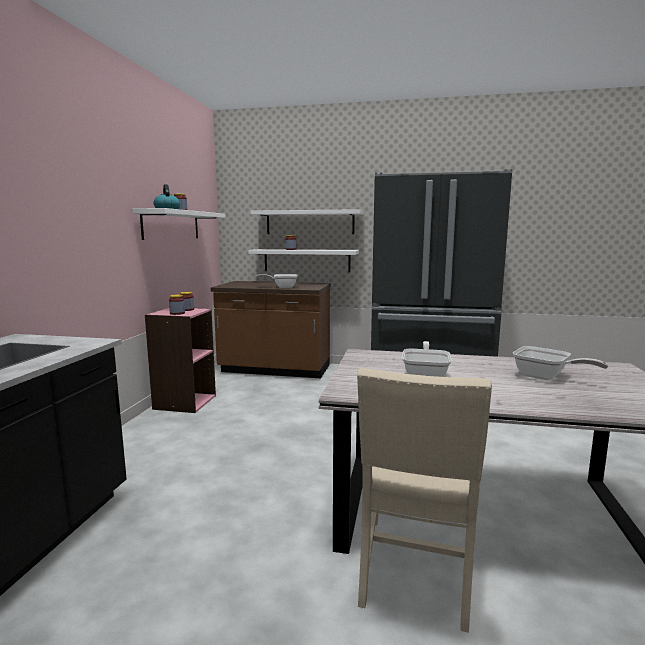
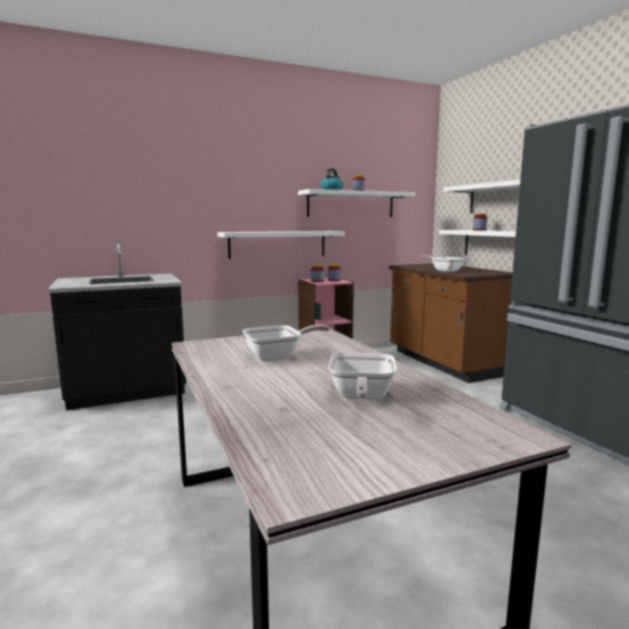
camera: 55 degrees right, 0 degrees up
beige chair [357,368,492,633] -> none
none -> white shelf [217,231,345,259]

